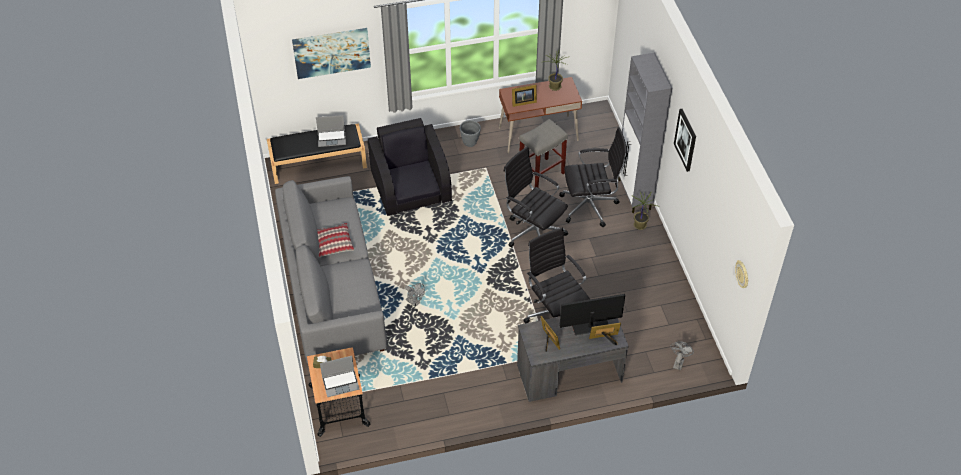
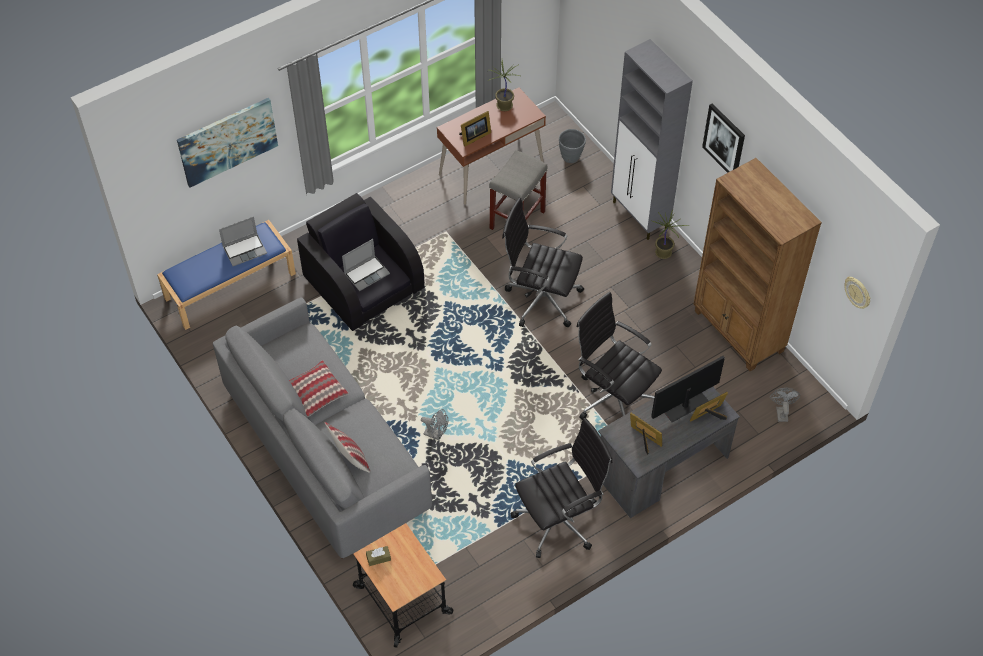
camera: 20 degrees left, 5 degrees up
black bench [267,123,367,184] -> blue bench [157,220,296,330]
laptop [320,356,359,397] -> laptop moved to [342,239,390,291]
grey planter [460,120,481,147] -> grey planter moved to [559,129,586,163]
black office chair [559,127,627,227] -> black office chair moved to [511,418,612,558]
none -> pillow [325,422,370,473]
none -> brown bookcase [694,158,822,371]

